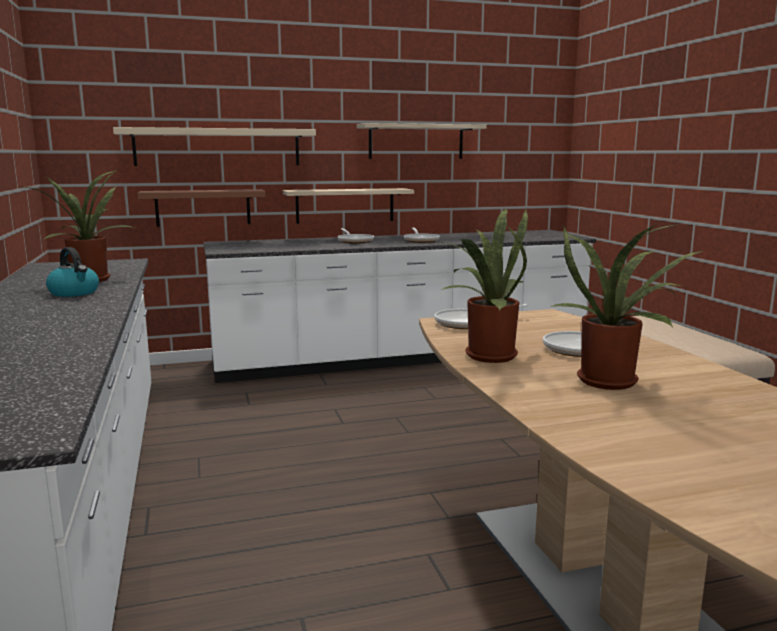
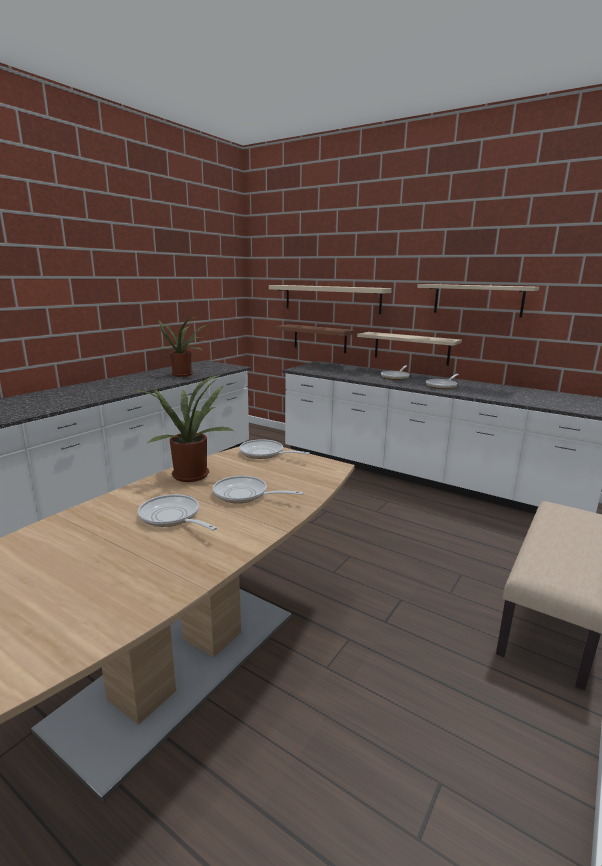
camera: 50 degrees right, 5 degrees up
kettle [46,247,99,297] -> none
potted plant [550,224,703,390] -> frying pan [138,494,217,531]

